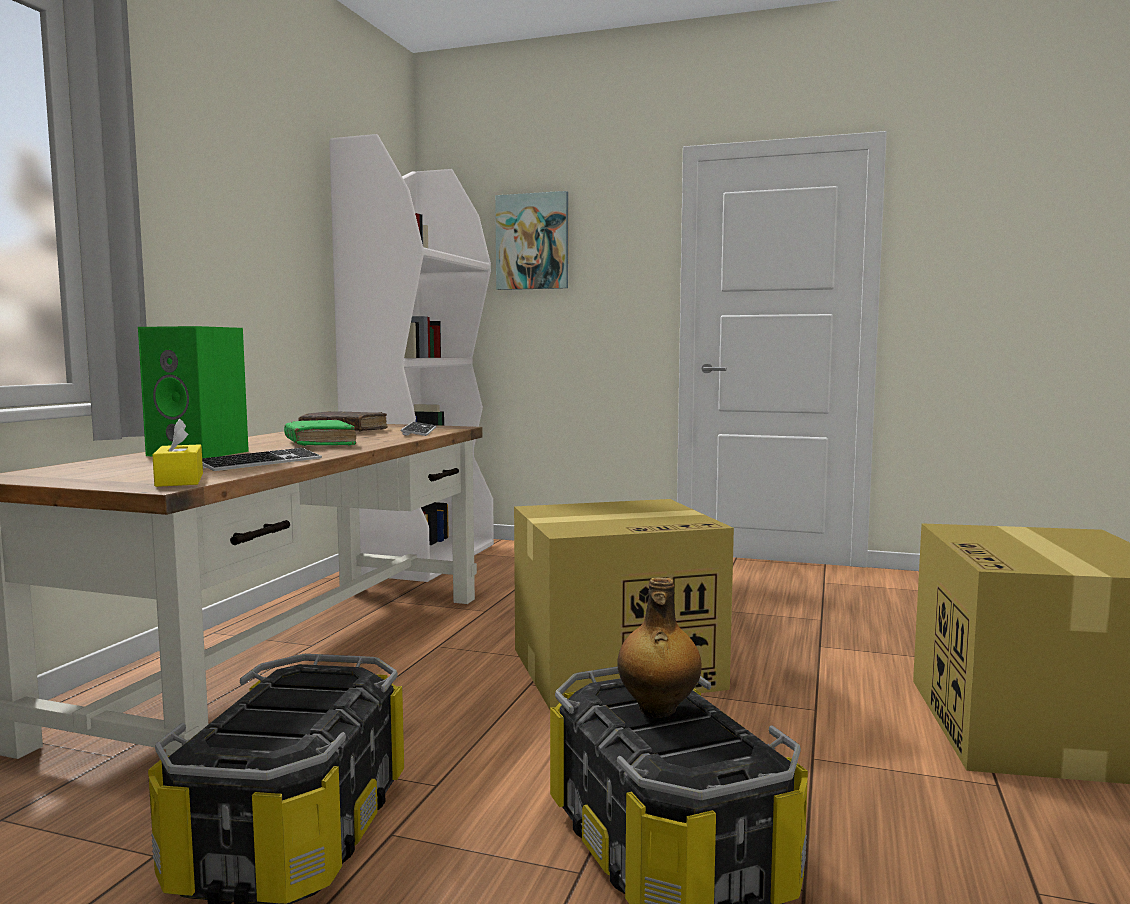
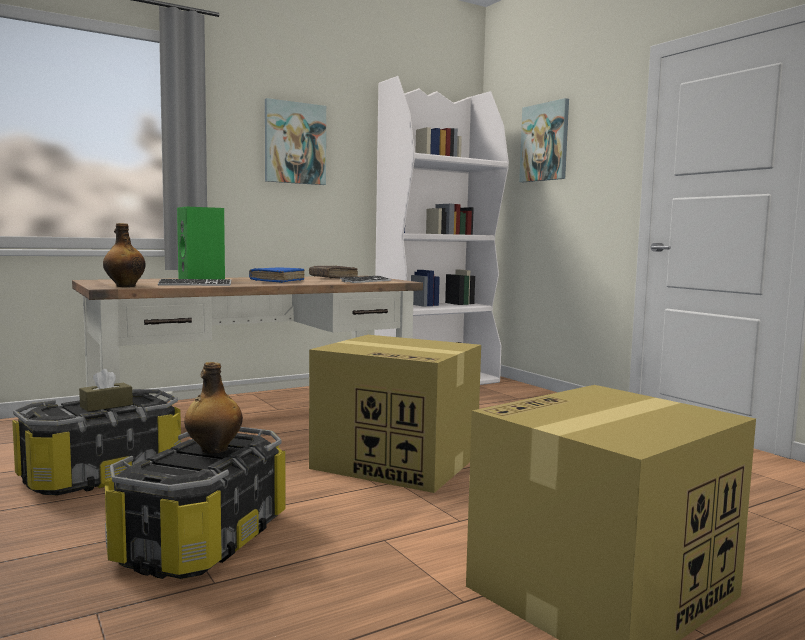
camera: 40 degrees right, 0 degrees up
yellow tissue box [152,418,203,487] -> bottle [103,223,146,287]
green book [284,419,356,446] -> blue book [249,267,304,283]
none -> brown tissue box [79,369,133,411]
none -> picture [265,98,326,185]

